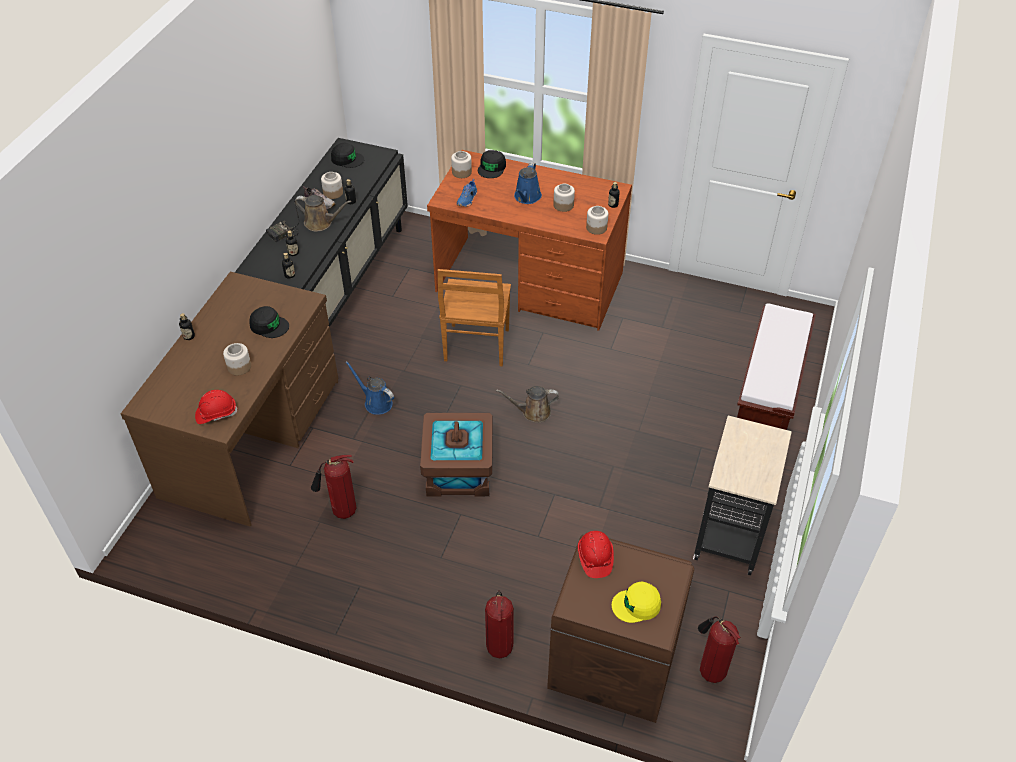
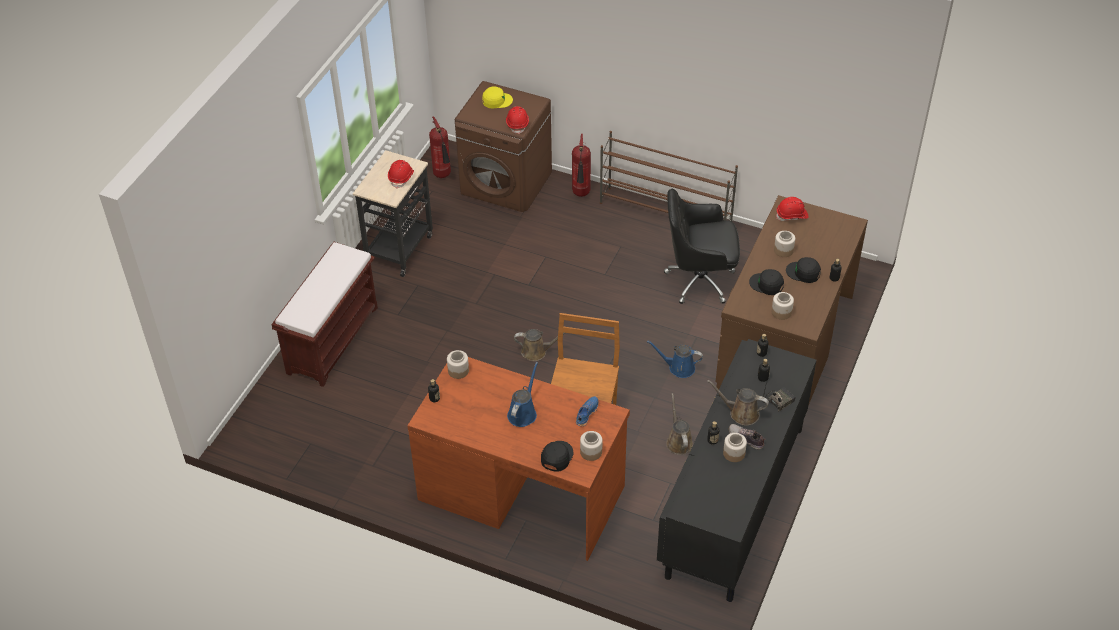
camera: 175 degrees left, 0 degrees up
fire extinguisher [311,455,356,519] -> black office chair [664,189,740,304]
black cap [331,143,364,168] -> black cap moved to [786,257,821,283]
blue watering can [345,361,394,415] -> blue watering can turned 150 degrees clockwise [647,341,703,378]
brown storage box [420,413,493,496] -> none
jar [553,184,575,212] -> jar moved to [772,292,794,320]
none -> red hard hat [388,160,414,189]
none -> brown shoe rack [600,131,738,221]
none -> brown watering can [666,393,693,455]

